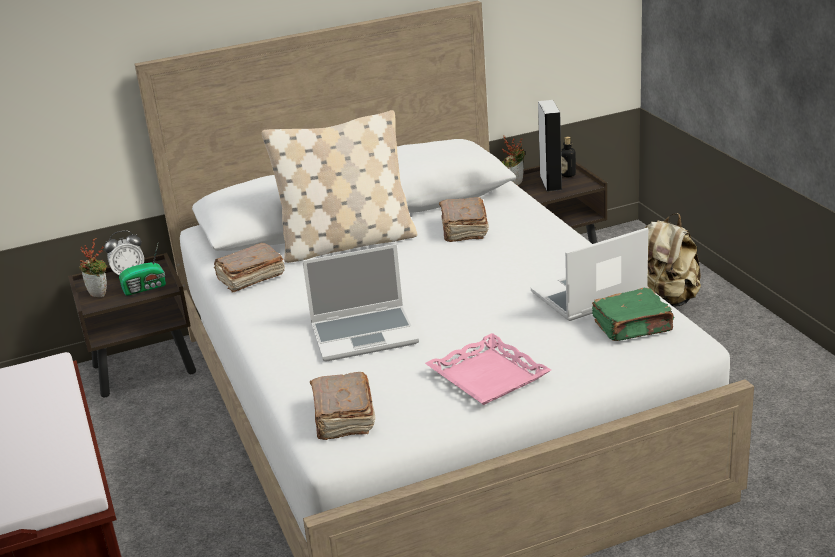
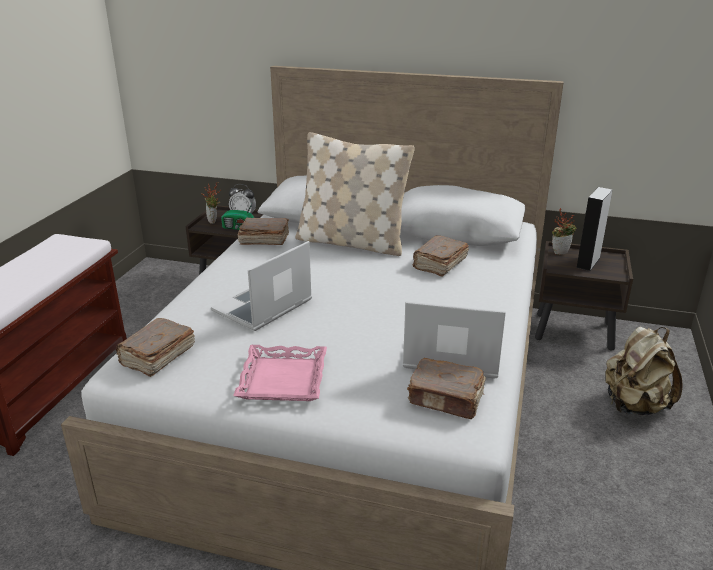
camera: 35 degrees right, 0 degrees up
laptop [302,244,419,362] -> laptop turned 105 degrees clockwise [211,241,312,331]
bottle [561,137,576,177] -> none
green book [592,288,675,341] -> brown book [407,358,486,419]

